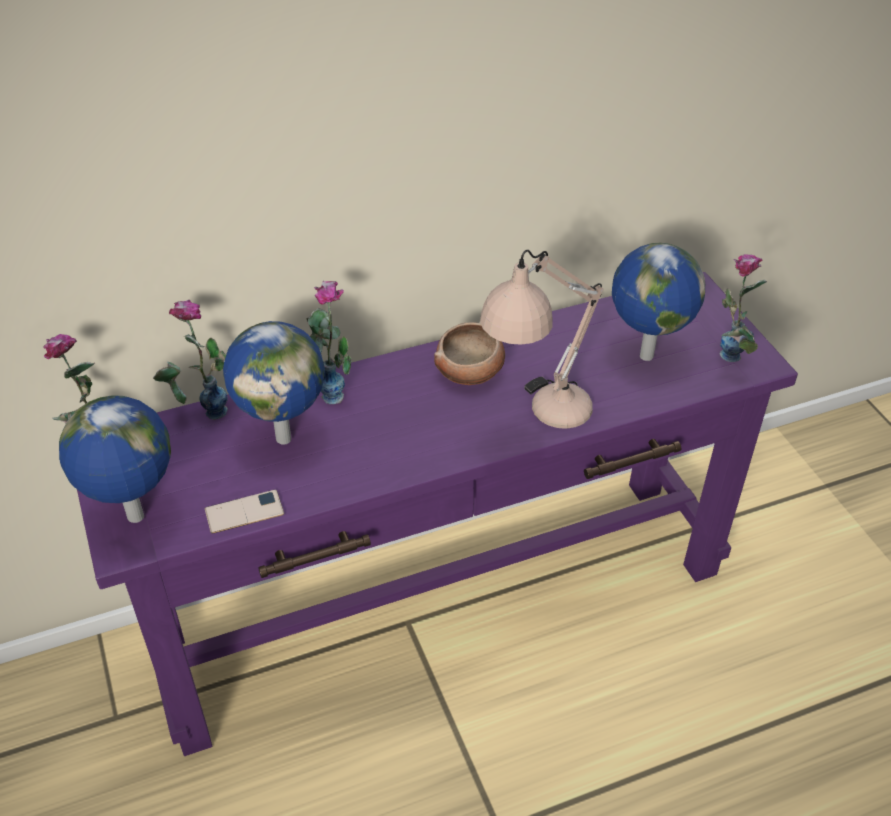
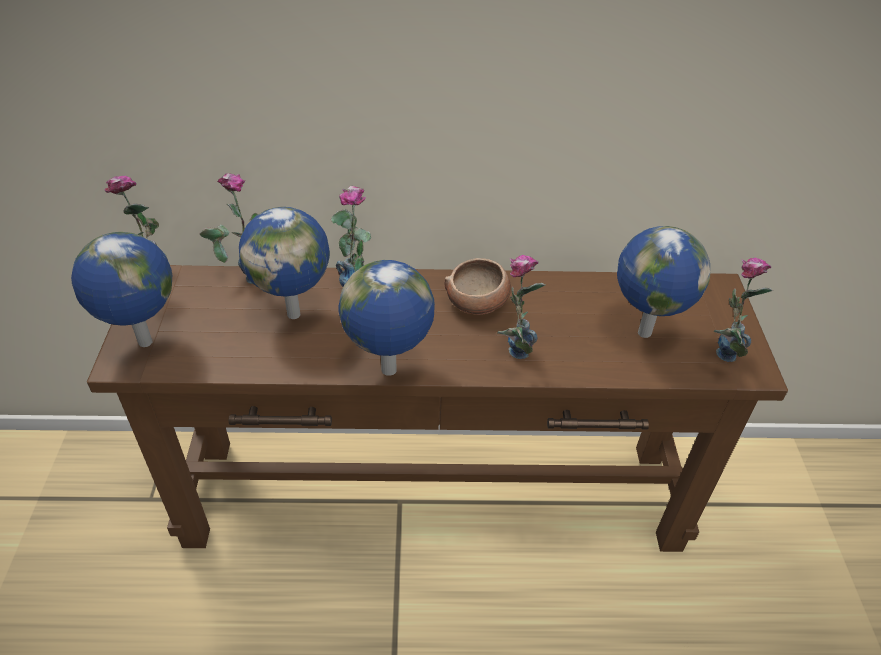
camera: 20 degrees right, 0 degrees up
purple console table [77,272,798,756] -> brown console table [87,265,788,552]
phone [205,490,284,533] -> none
beige table lamp [480,250,603,429] -> vase [497,255,546,359]
none -> globe [339,260,435,376]

